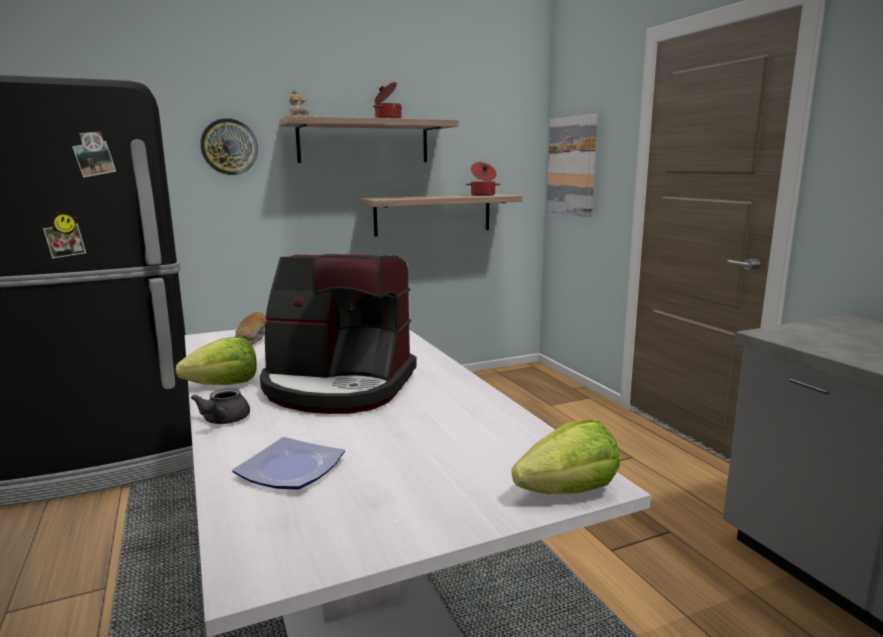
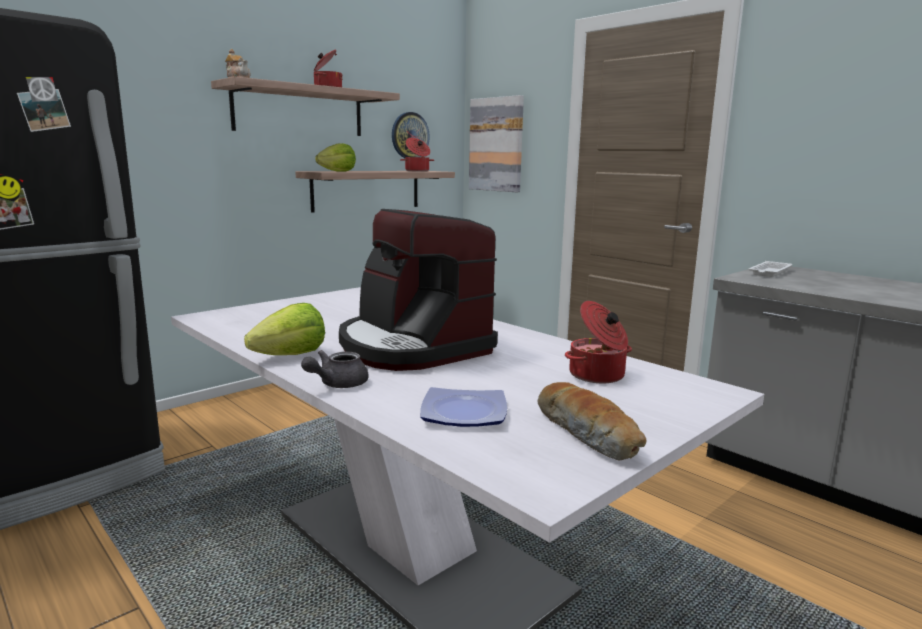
camera: 20 degrees left, 0 degrees up
grey teapot [191,388,250,424] -> grey teapot turned 60 degrees clockwise [301,350,369,388]
wall clock [200,118,258,175] -> wall clock moved to [392,112,430,158]
bread [235,312,267,345] -> bread moved to [538,382,646,460]
coffee machine [260,254,417,414] -> coffee machine turned 60 degrees clockwise [339,209,498,371]
lettuce [512,420,620,494] -> lettuce moved to [315,143,356,172]
none -> cooking pot [565,301,632,384]
none -> white tray [749,261,792,277]

